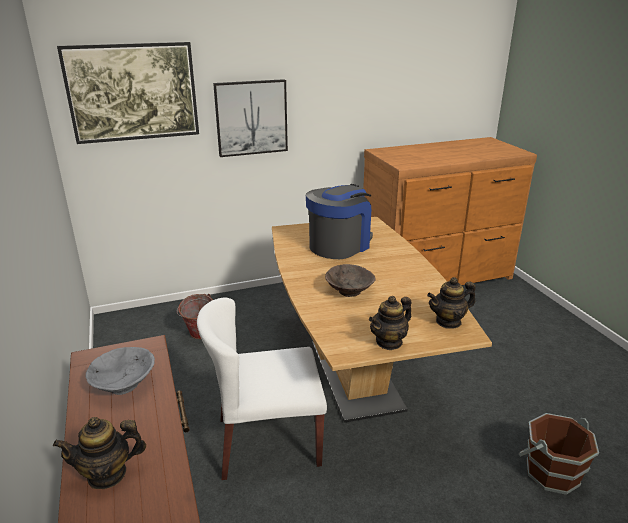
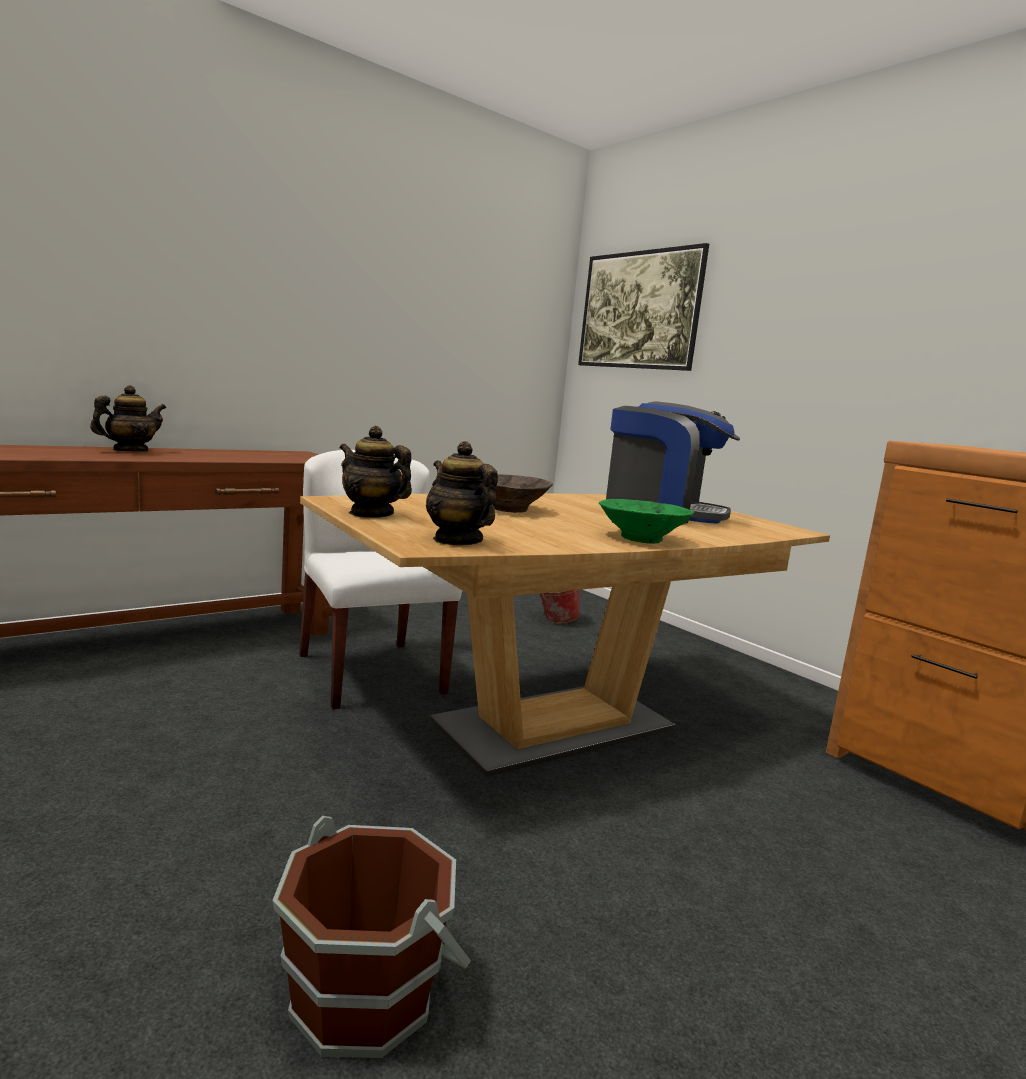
camera: 70 degrees right, 15 degrees down
teapot [53,417,146,489] -> teapot turned 75 degrees clockwise [90,385,166,452]
grey bowl [85,347,155,395] -> none
picture [213,79,288,157] -> none
none -> green bowl [599,499,694,544]

